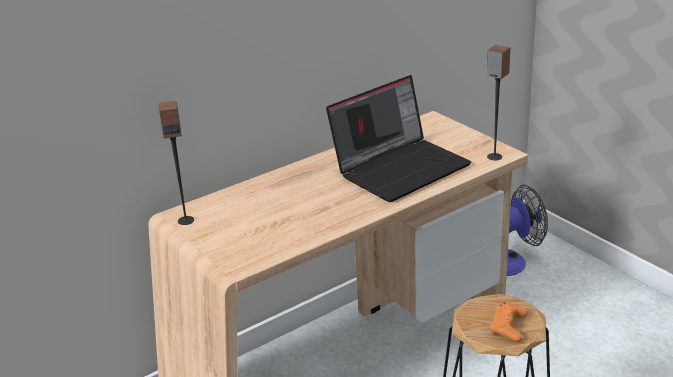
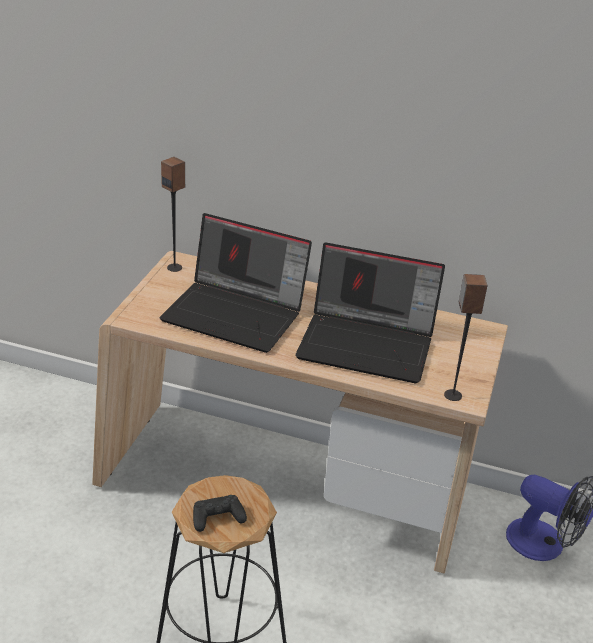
camera: 50 degrees right, 5 degrees up
orange game controller [491,302,528,342] -> black game controller [193,495,247,532]
none -> laptop [160,213,312,353]

